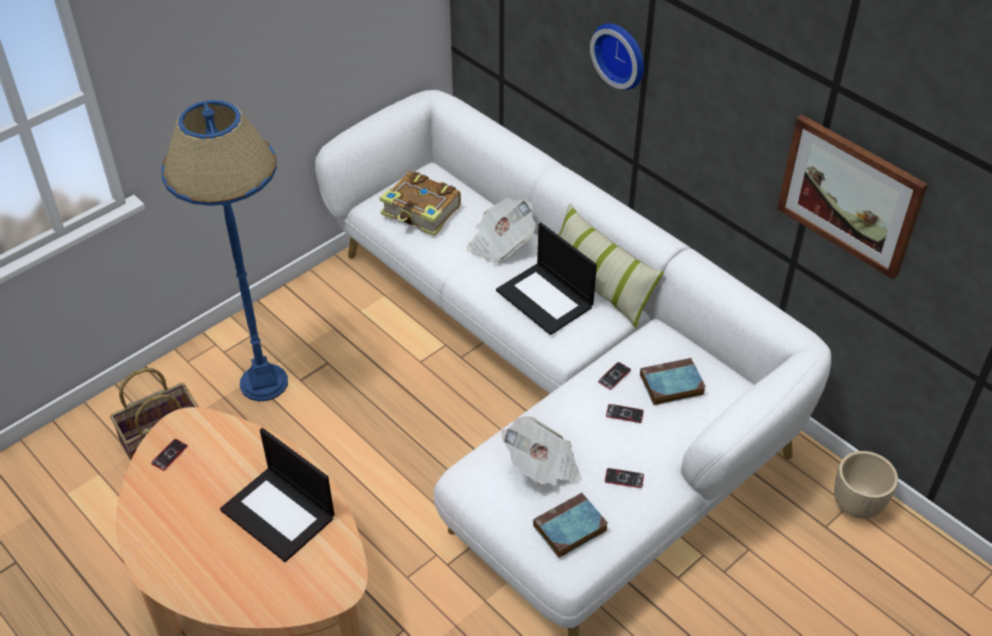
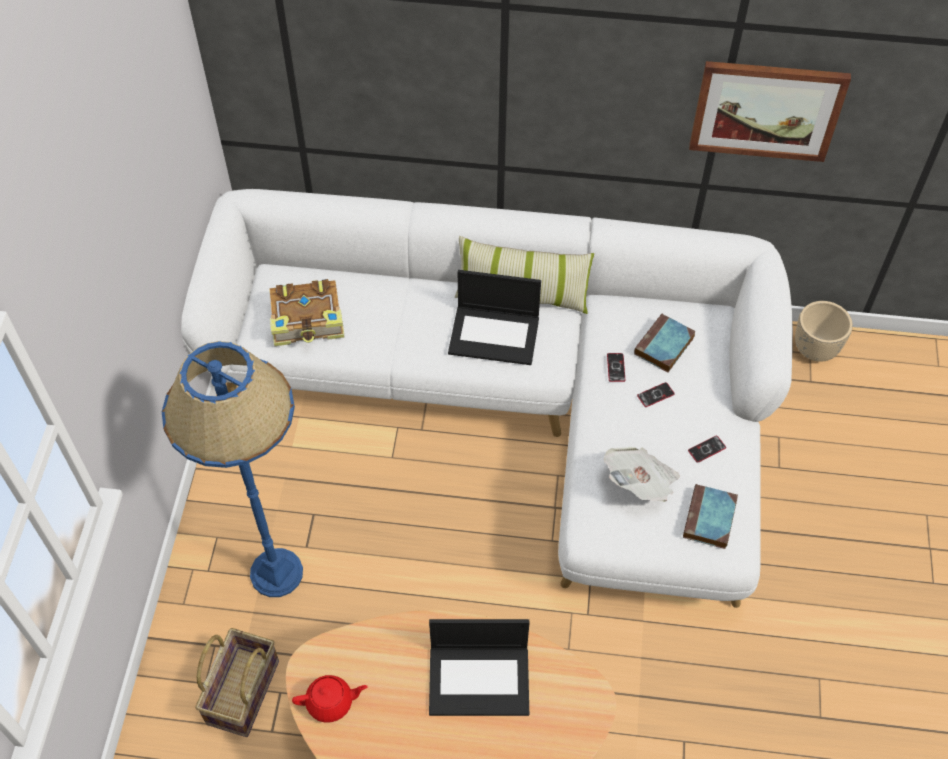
camera: 40 degrees left, 10 degrees up
phone [151,439,188,470] -> red teapot [292,675,368,723]
newspaper [467,198,536,264] -> none
wall clock [590,23,644,90] -> none

